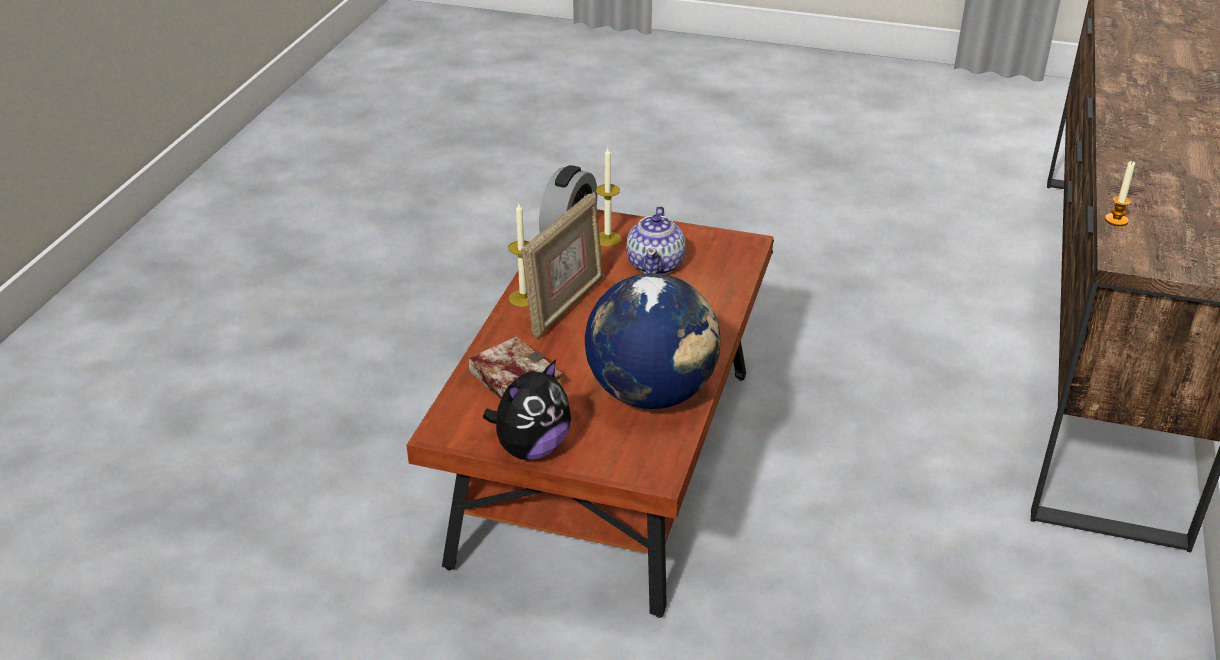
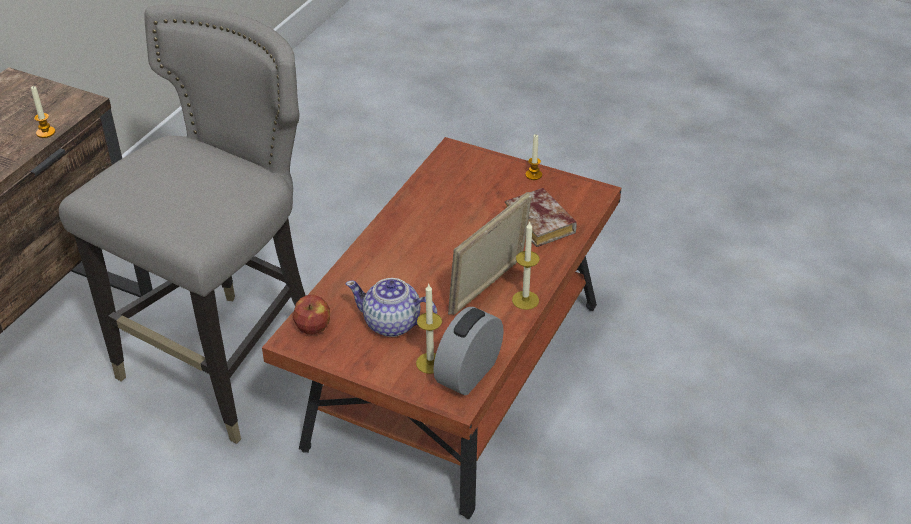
camera: 170 degrees left, 5 degrees up
plush toy [483,359,571,460] -> candle [525,134,542,180]
globe [585,273,720,409] -> none
teapot [626,206,686,274] -> teapot turned 90 degrees counterclockwise [346,278,437,337]
none -> grey stool [59,5,306,444]
none -> apple [293,294,330,334]

